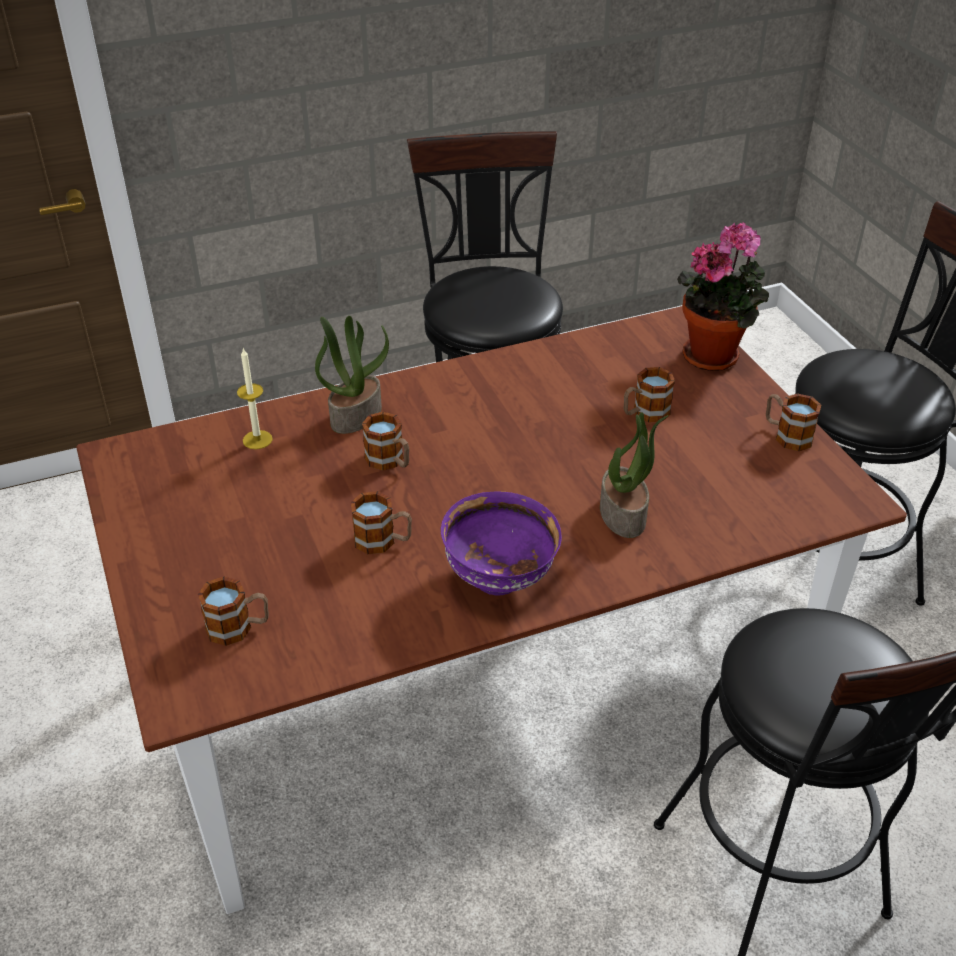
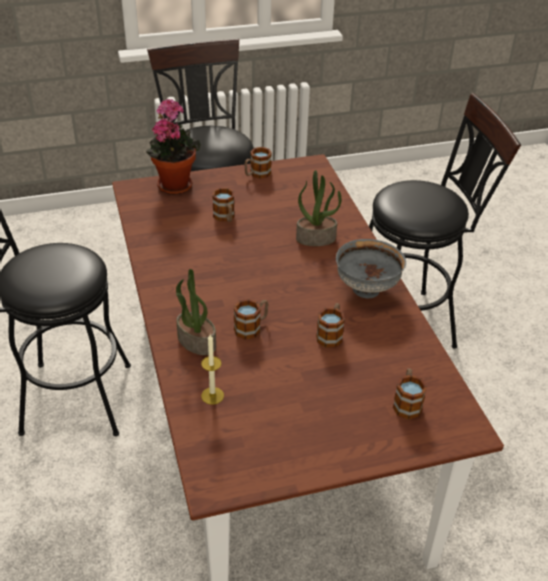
camera: 85 degrees left, 0 degrees up
purple bowl [441,491,562,596] -> grey bowl [336,239,406,298]

